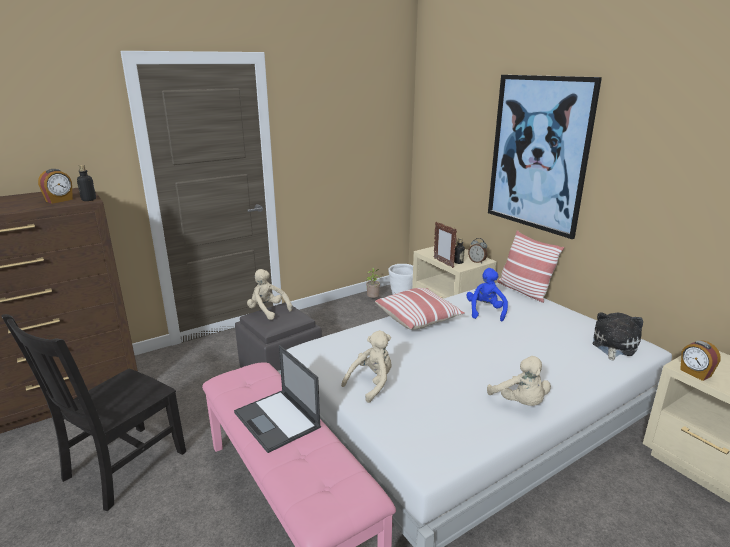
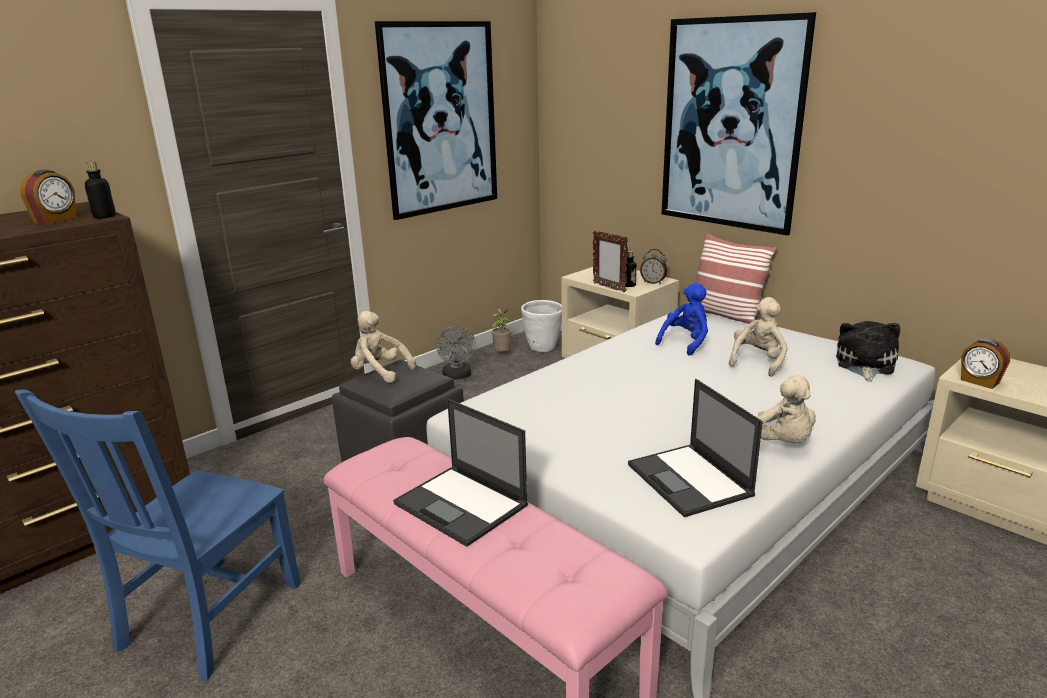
camera: 10 degrees left, 0 degrees up
black chair [1,314,186,511] -> blue chair [15,389,301,681]
beige plush toy [341,330,392,403] -> beige plush toy moved to [729,297,787,377]
pillow [375,288,465,330] -> none
blue plush toy [466,268,508,321] -> blue plush toy turned 45 degrees clockwise [655,282,708,356]
none -> picture [375,21,497,220]
none -> grey fan [436,326,476,380]
none -> laptop [628,379,763,517]

